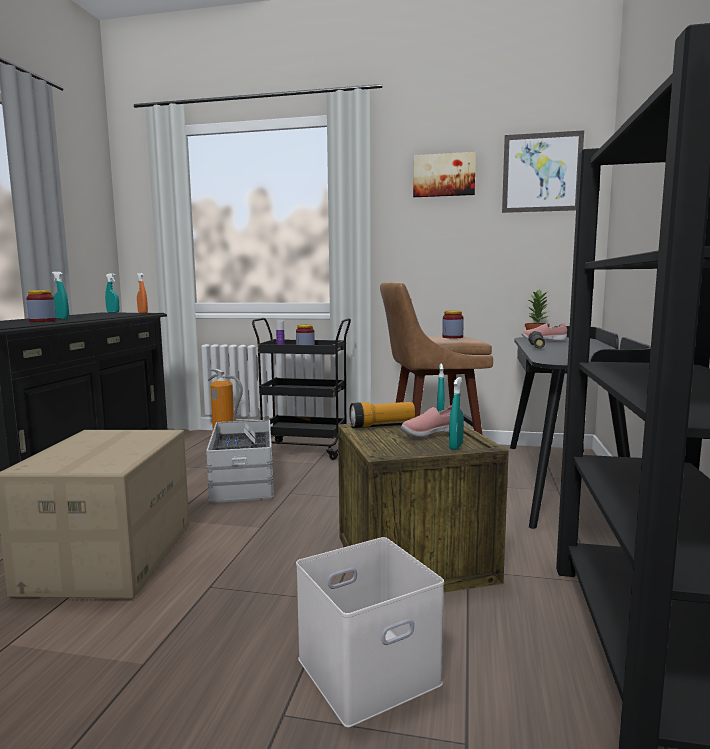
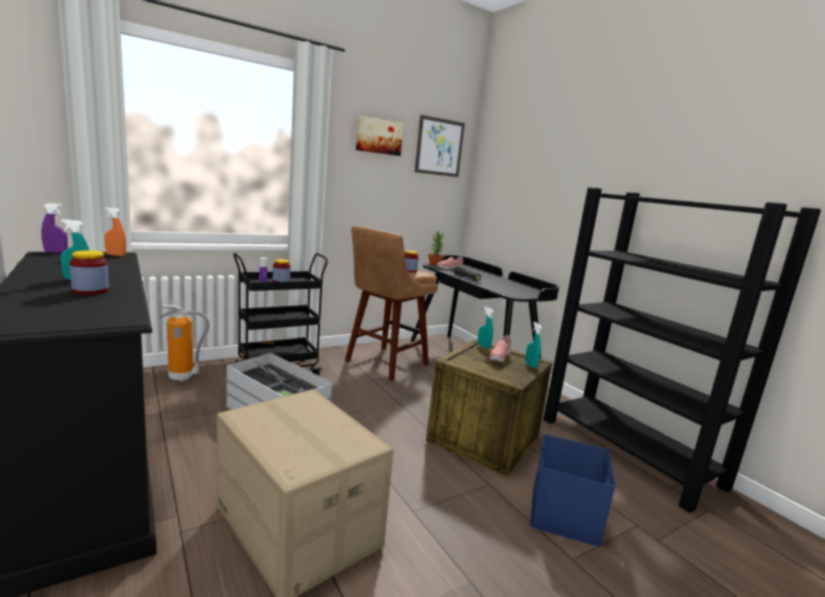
camera: 45 degrees left, 5 degrees up
turquoise spray bottle [105,273,119,313] -> purple spray bottle [41,203,68,253]
white storage box [296,537,444,728] -> blue storage box [530,434,616,547]
flashlight [349,402,415,428] -> none

